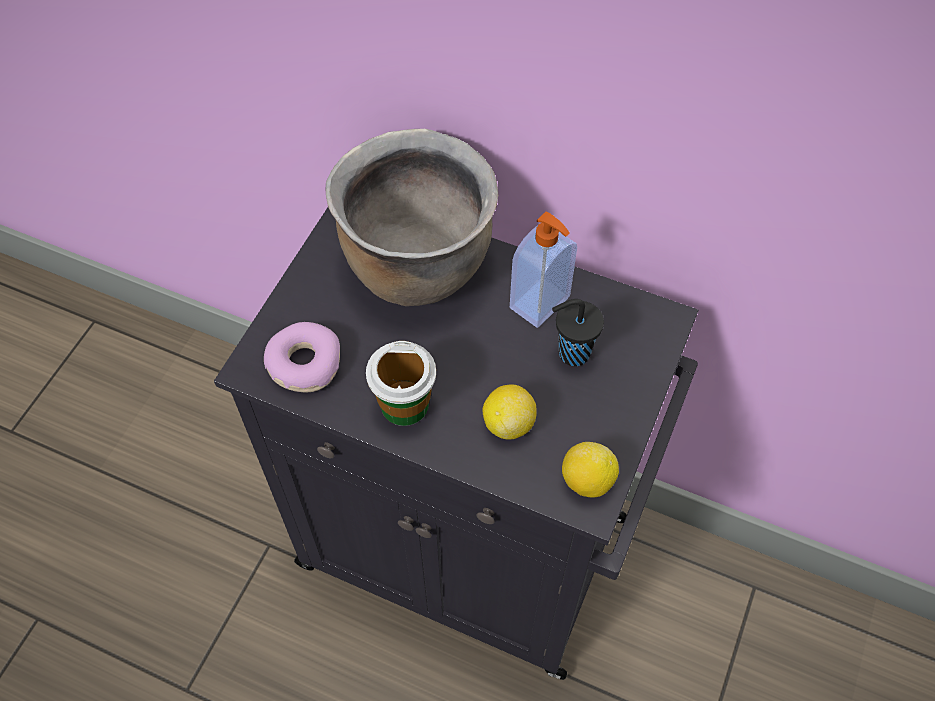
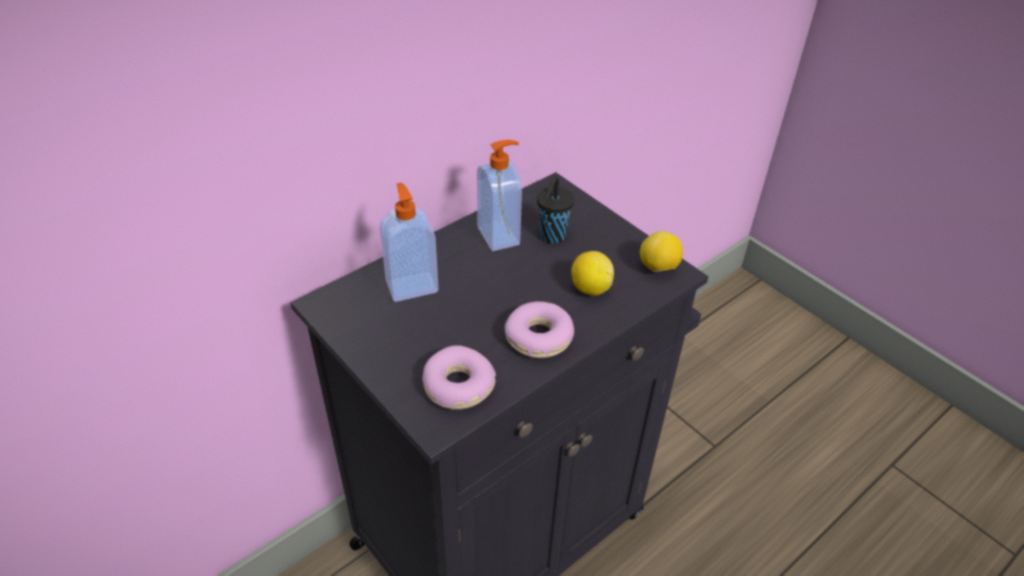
camera: 65 degrees left, 15 degrees down
brown cooking pot [326,129,498,306] -> soap dispenser [380,183,439,302]
cup [366,341,436,426] -> donut [505,301,574,358]

